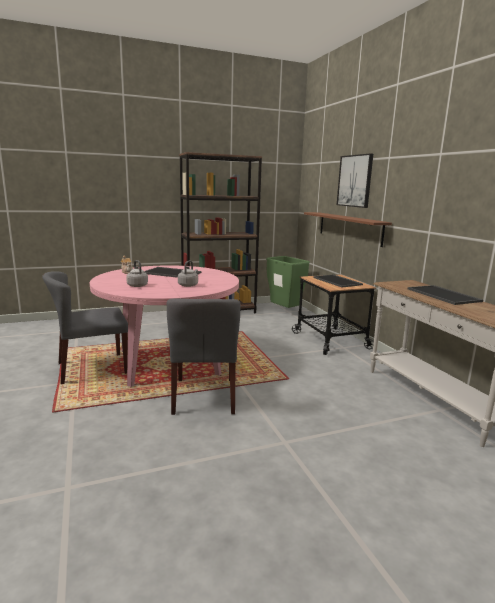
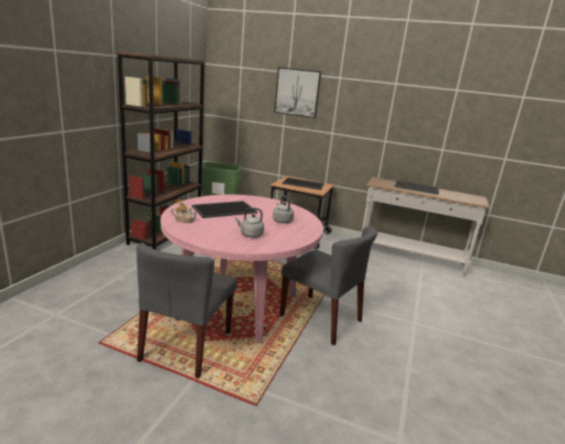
camera: 50 degrees left, 5 degrees up
brown shelf [304,212,392,247] -> none

